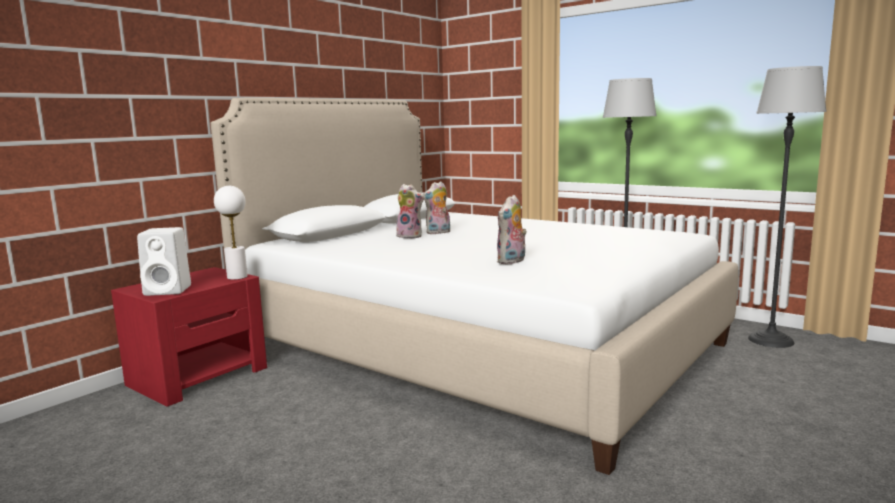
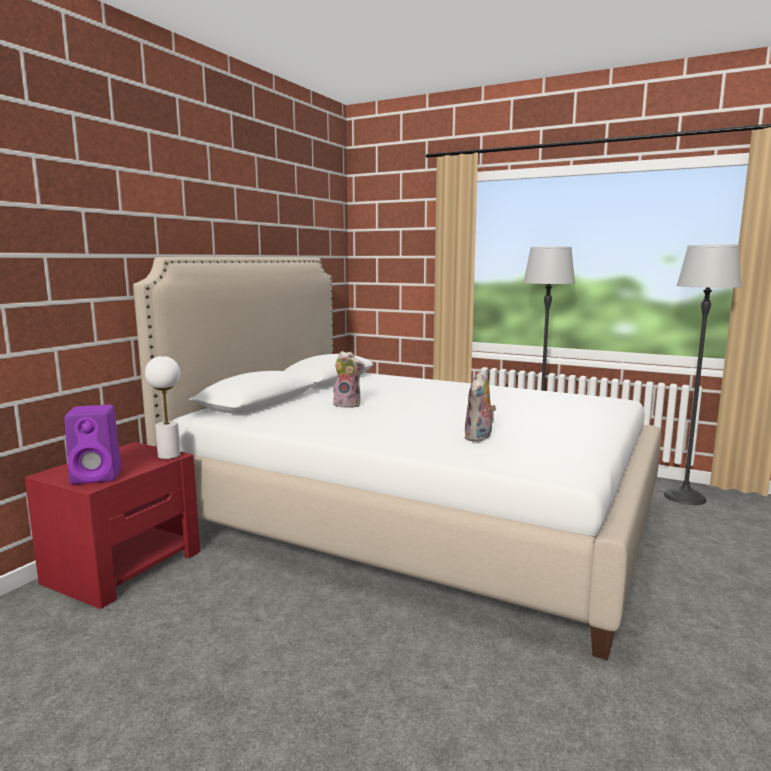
camera: 10 degrees left, 0 degrees up
white speaker [137,227,191,296] -> purple speaker [64,405,121,484]
plush toy [423,181,450,234] -> none

